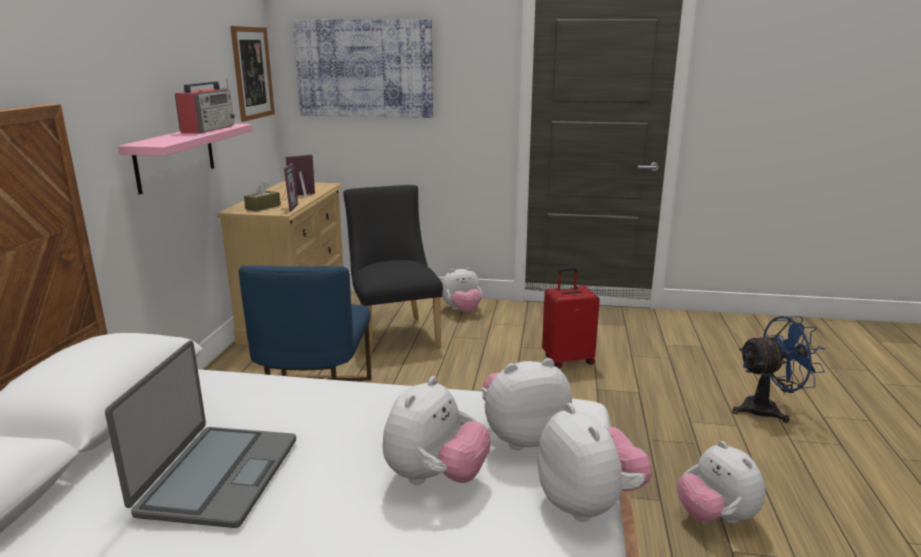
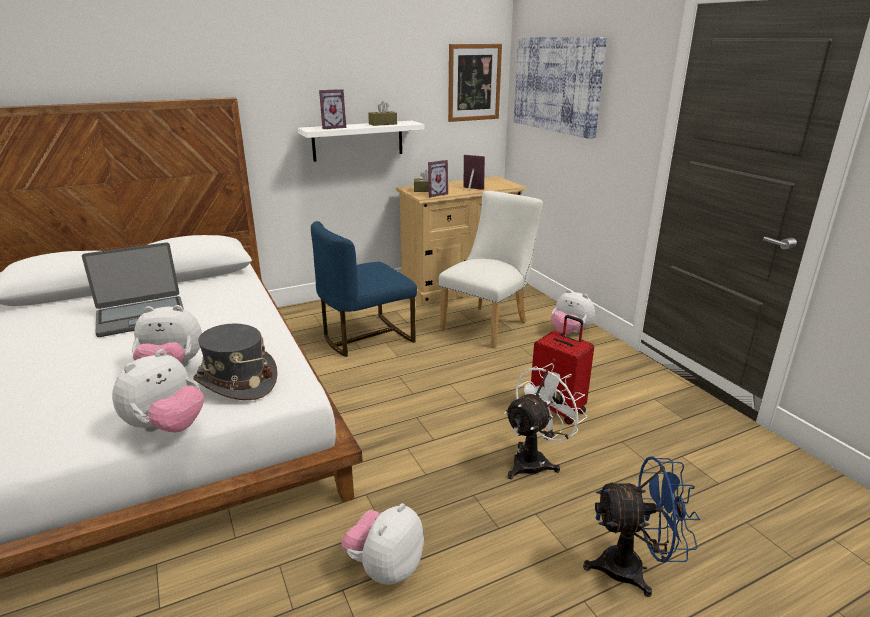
camera: 55 degrees right, 5 degrees up
pink shelf [118,124,253,194] -> white shelf [298,121,425,162]
radio [175,78,235,134] -> brown tissue box [368,101,397,126]
black chair [343,185,443,357] -> white chair [439,191,543,348]
plush toy [482,358,572,450] -> grey hat [193,324,278,400]
blue fan [732,316,826,423] -> blue fan turned 45 degrees counterclockwise [583,457,700,597]
none -> picture frame [319,89,346,129]
none -> white fan [504,363,587,479]

